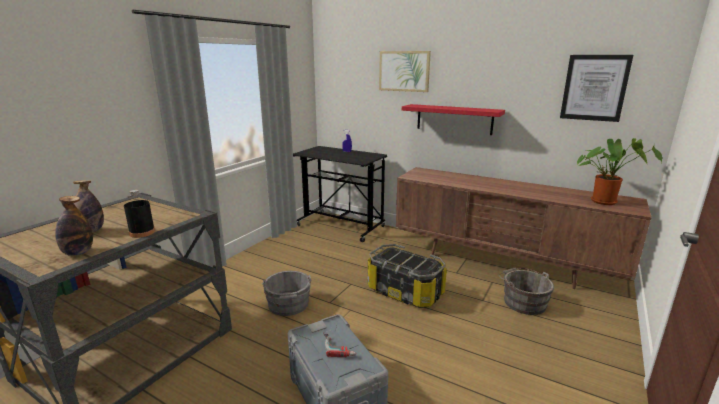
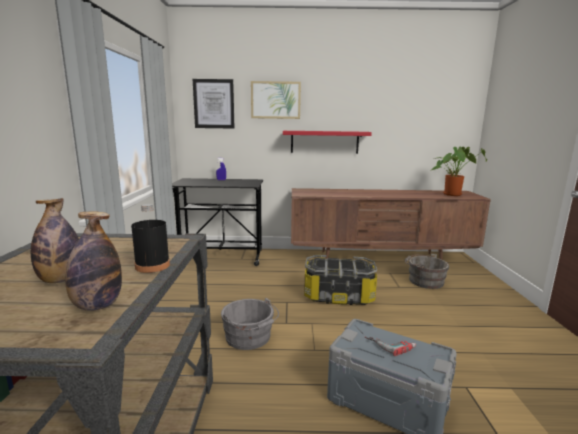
camera: 30 degrees left, 5 degrees down
picture [560,55,633,122] -> picture moved to [193,79,234,129]

